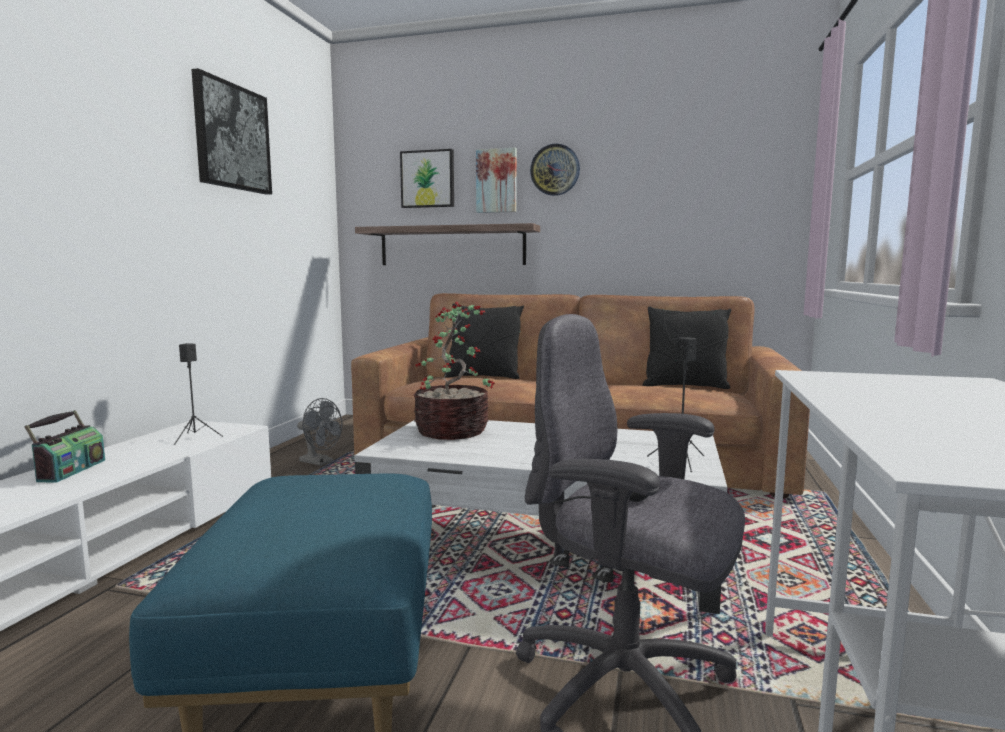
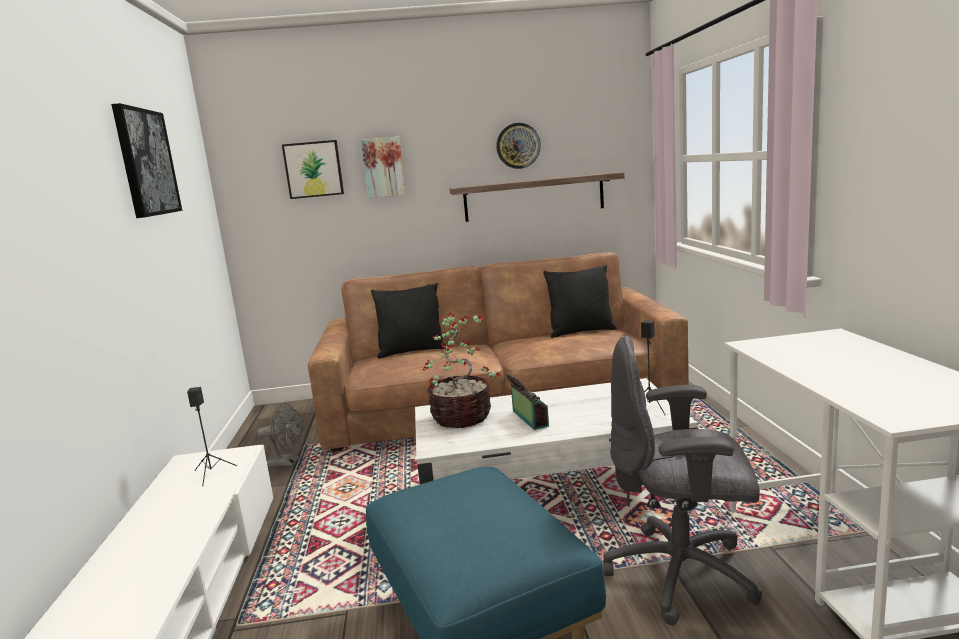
camera: 20 degrees left, 5 degrees up
radio [25,410,105,482] -> radio moved to [506,374,549,430]
shelf [355,223,540,265] -> shelf moved to [449,172,624,222]
wall clock [530,144,580,196] -> wall clock moved to [496,123,541,169]

